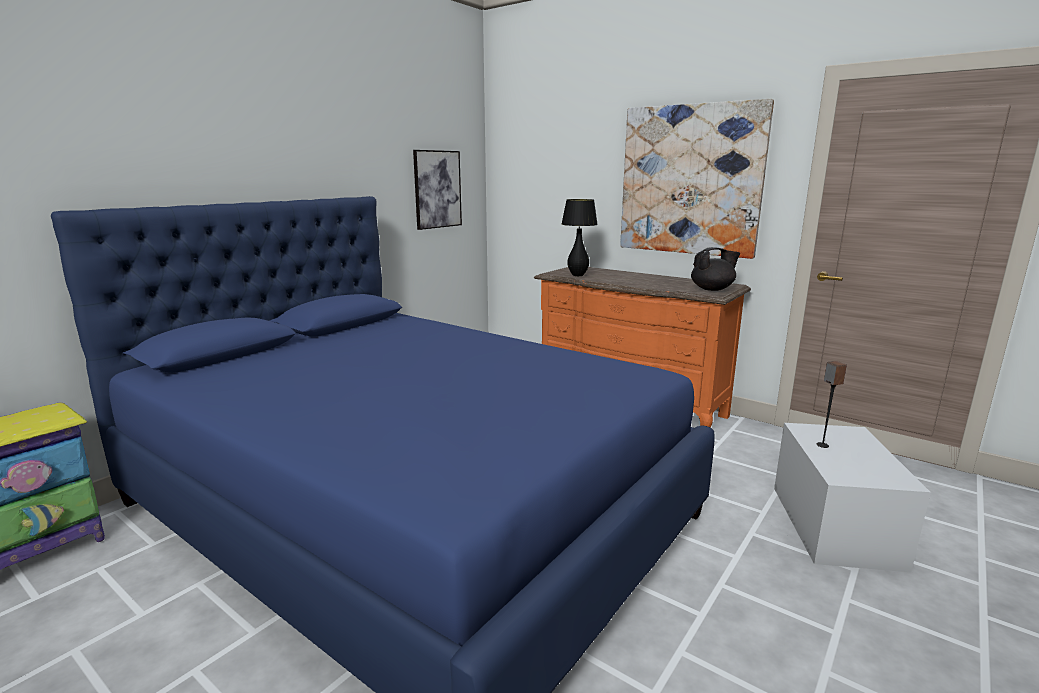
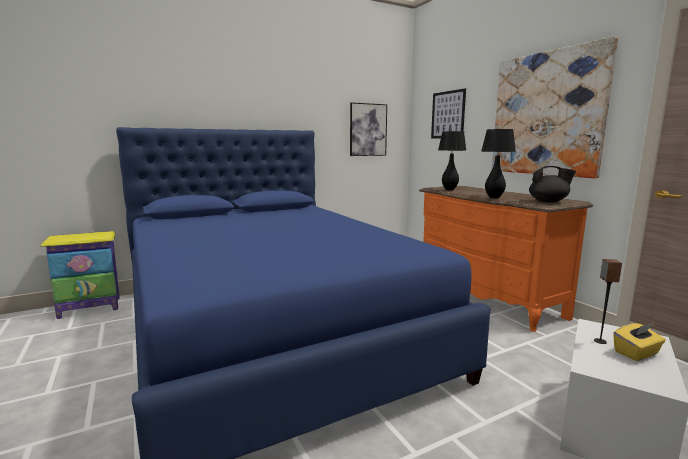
camera: 25 degrees right, 5 degrees down
none -> picture [431,88,466,139]
none -> black table lamp [481,129,516,198]
none -> yellow tissue box [613,323,666,361]

